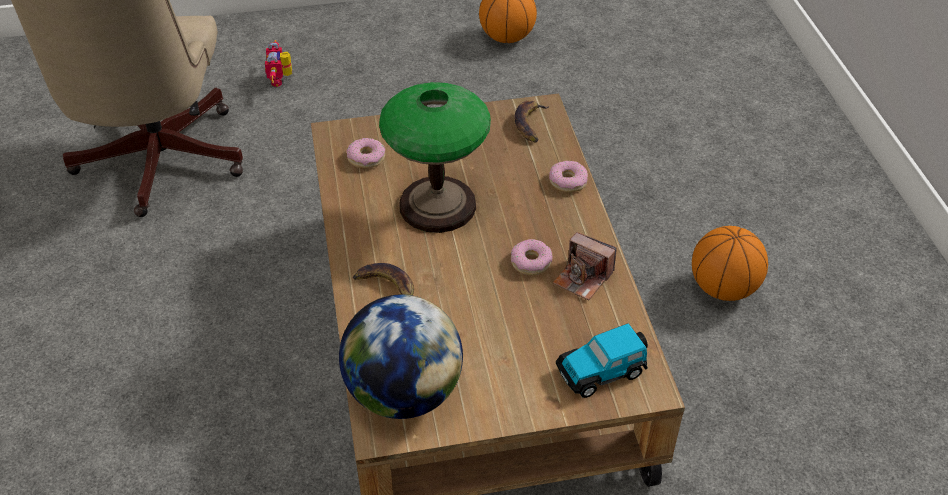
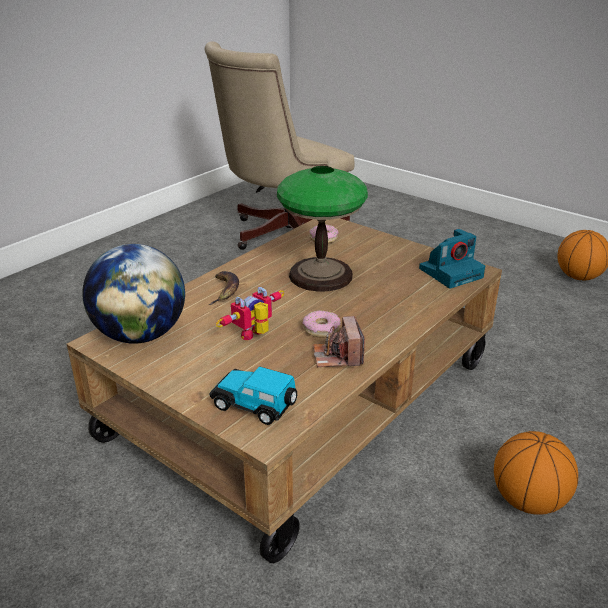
camera: 50 degrees right, 15 degrees down
toy robot [265,40,292,87] -> toy robot moved to [216,287,284,340]
banana [514,100,549,143] -> camera [419,229,485,288]
donut [549,161,588,192] -> none

